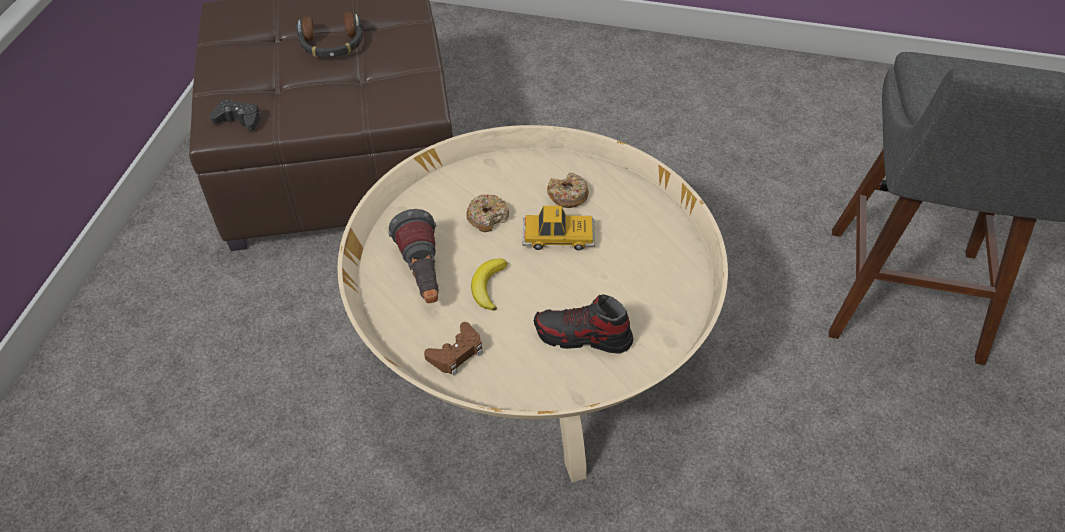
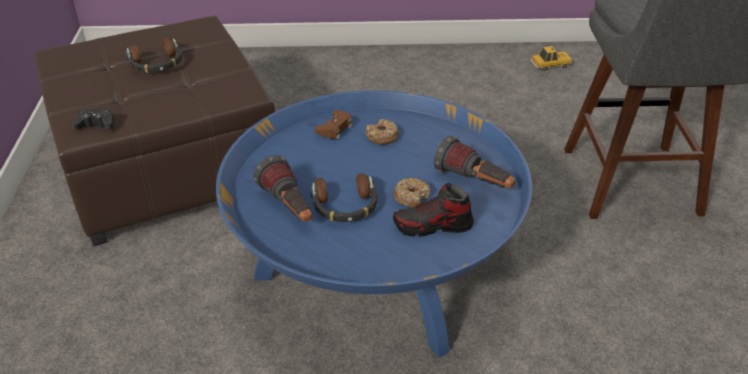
camera: 15 degrees left, 10 degrees down
beige coffee table [338,125,728,482] -> blue coffee table [216,90,532,358]
brown game controller [424,322,483,376] -> brown game controller moved to [315,110,352,139]
donut [466,194,509,232] -> donut moved to [393,178,431,208]
banana [471,259,507,311] -> headphones [310,173,378,222]
toy car [522,206,595,251] -> toy car moved to [530,46,573,71]
none -> flashlight [434,136,515,188]

